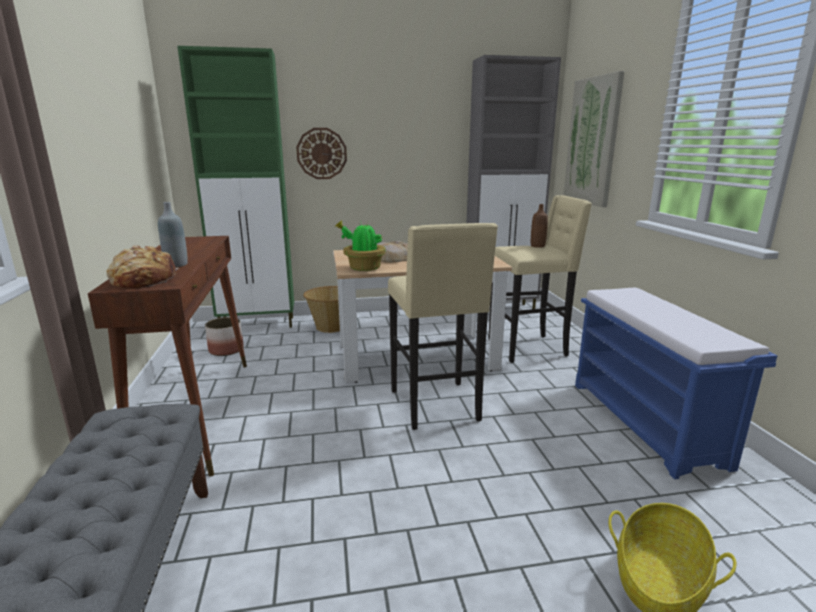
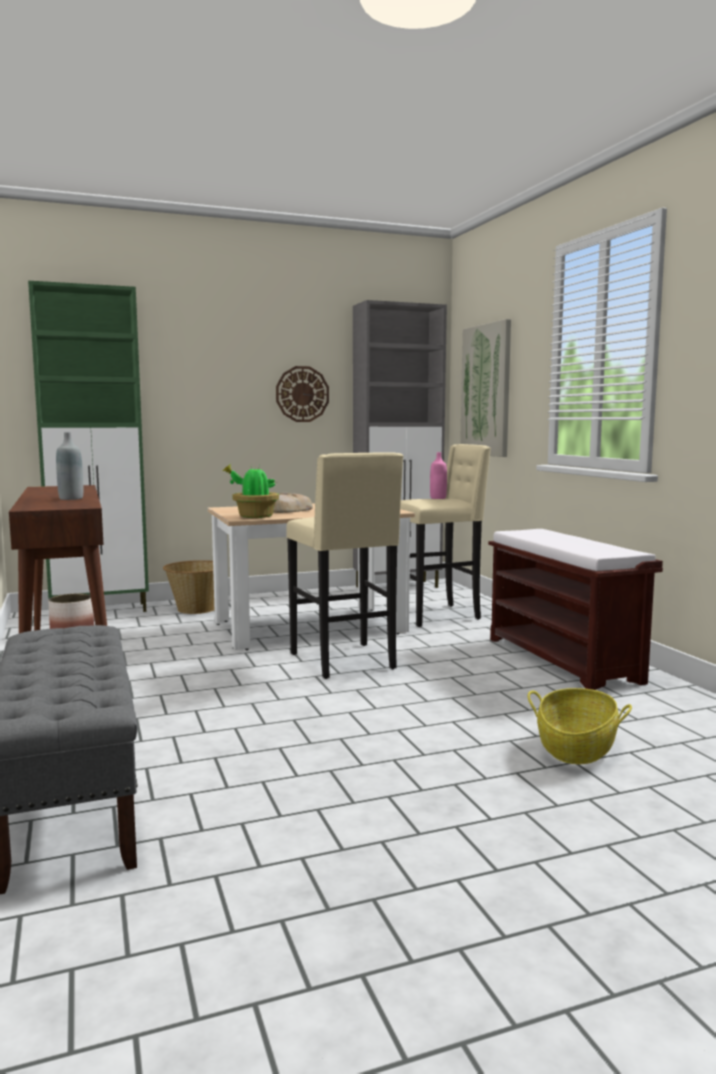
camera: 10 degrees left, 10 degrees down
bread [107,245,179,288] -> none
wall clock [296,128,347,179] -> wall clock moved to [276,366,329,422]
brown bottle [531,204,548,248] -> pink bottle [430,452,447,499]
blue bench [575,288,777,479] -> brown bench [488,529,663,690]

